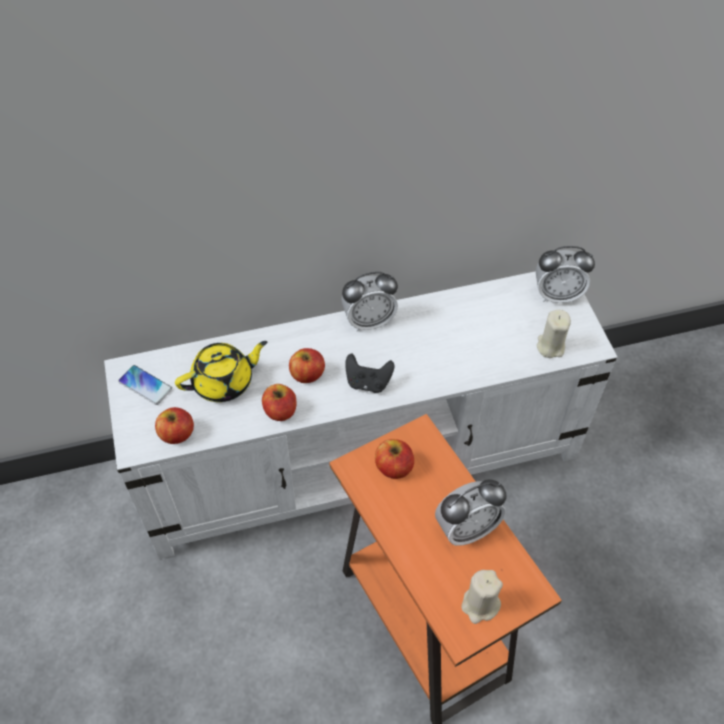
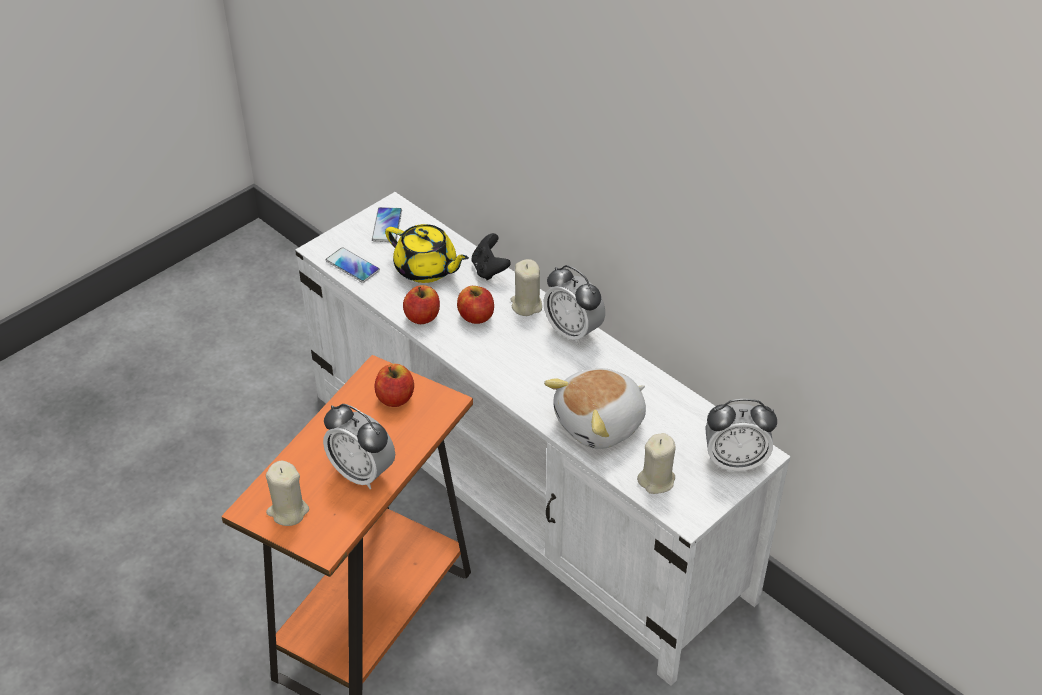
camera: 60 degrees right, 10 degrees down
apple [155,407,194,444] -> phone [326,247,380,283]
black game controller [345,354,394,393] -> black game controller moved to [472,233,511,281]
alarm clock [536,246,595,303] -> alarm clock turned 60 degrees counterclockwise [705,399,777,471]
none -> beige candle [511,259,542,316]
none -> plush toy [544,368,646,449]

